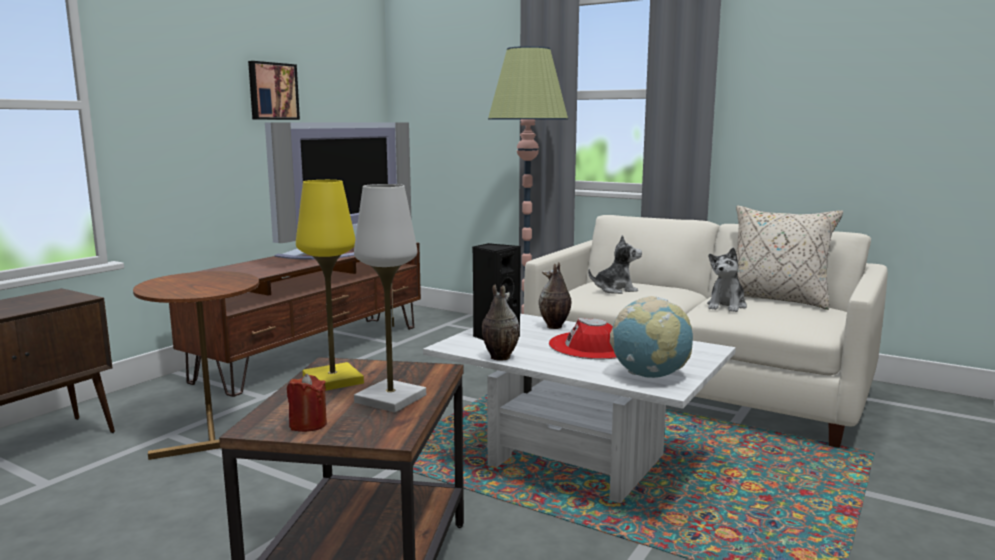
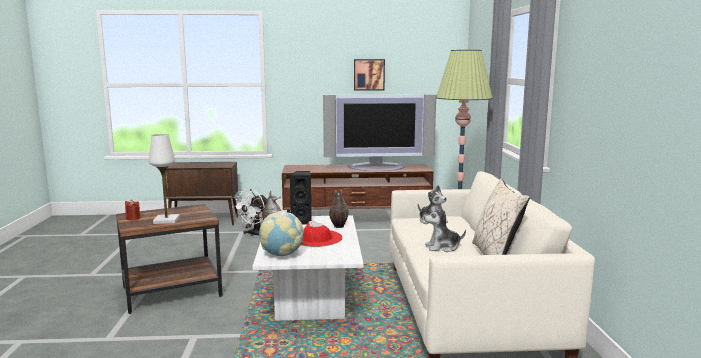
camera: 55 degrees right, 0 degrees up
brown side table [133,271,259,460] -> white fan [232,189,267,236]
yellow table lamp [296,180,364,391] -> none

